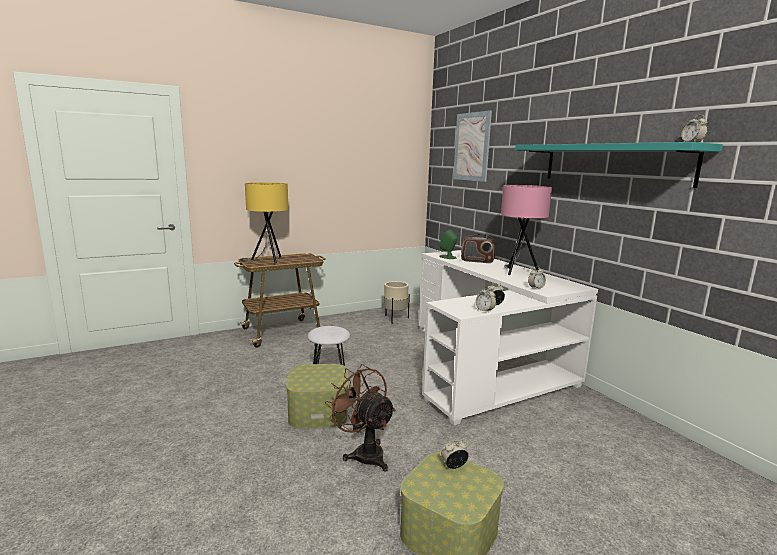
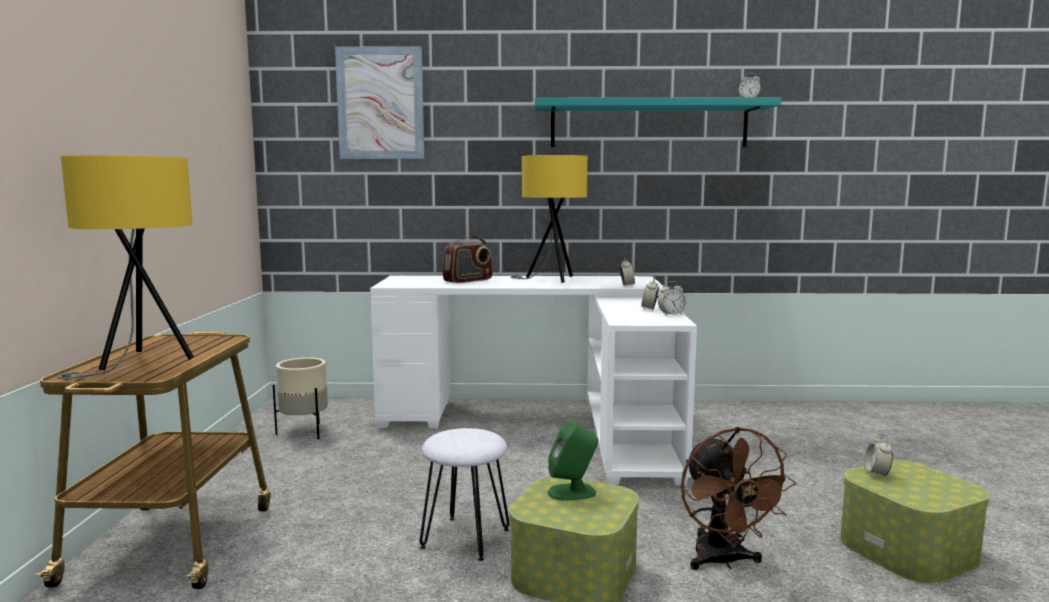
camera: 60 degrees left, 5 degrees down
brown fan [325,364,396,472] -> brown fan turned 90 degrees counterclockwise [681,427,796,570]
green speaker [439,230,458,259] -> green speaker moved to [548,421,598,500]
pink table lamp [501,185,552,275] -> yellow table lamp [510,155,588,283]

